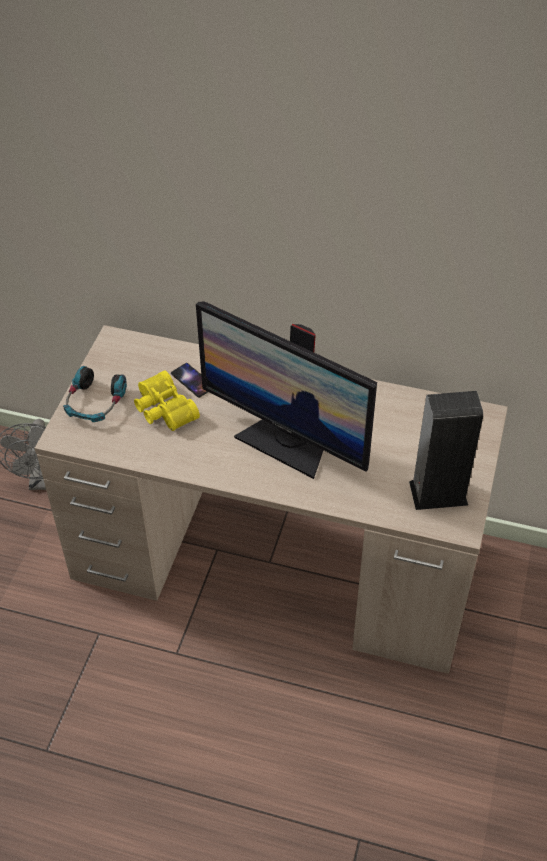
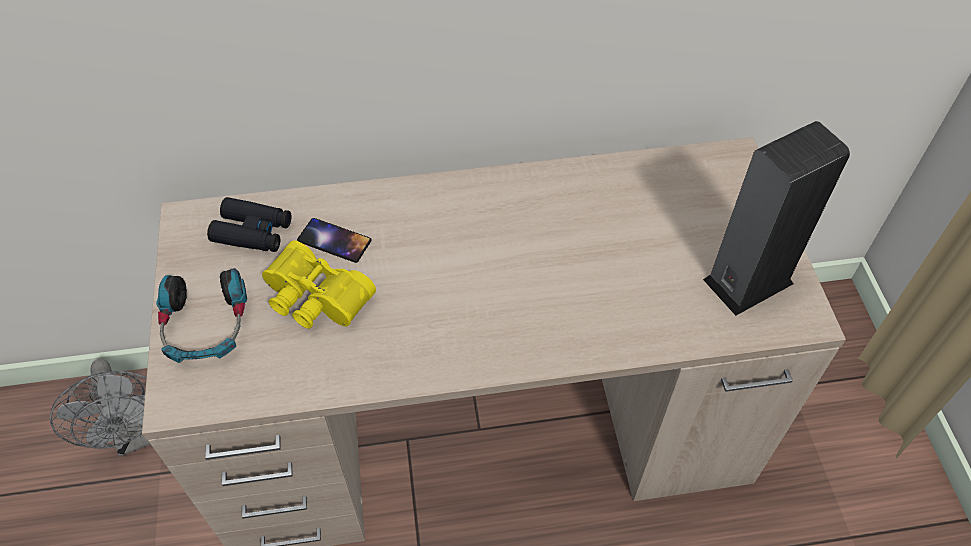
camera: 25 degrees left, 5 degrees up
monitor [196,301,377,479] -> none
none -> black binoculars [207,197,291,252]

